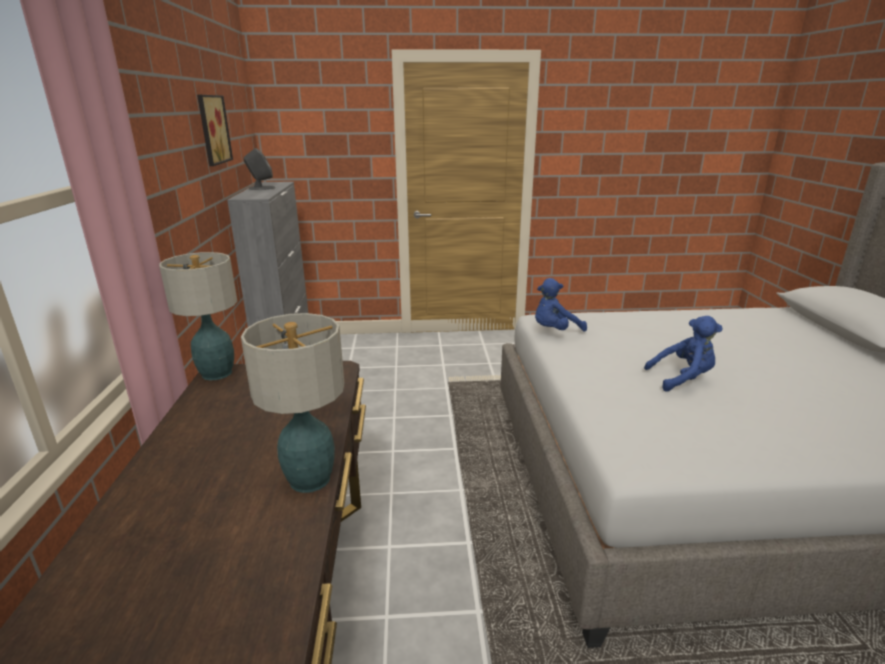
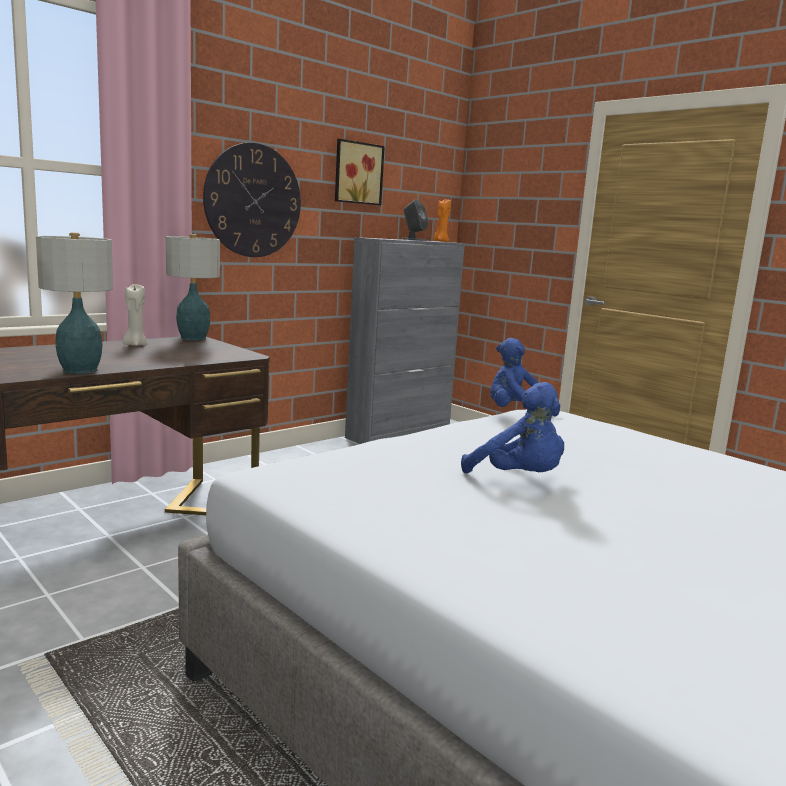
camera: 50 degrees right, 10 degrees down
none -> beige candle [123,284,148,346]
none -> wall clock [203,143,301,257]
none -> orange candle [433,199,451,242]

